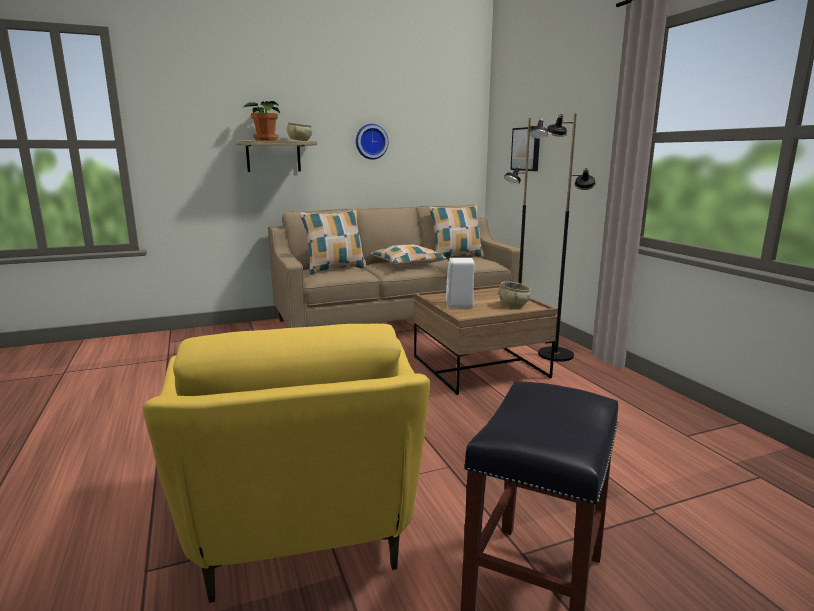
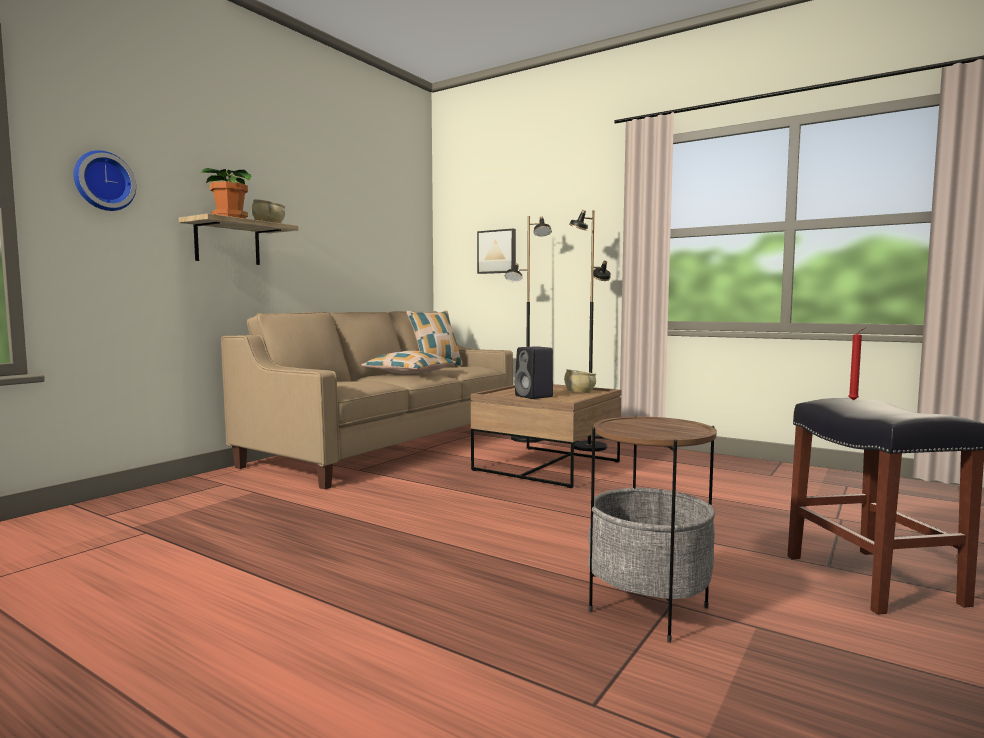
camera: 35 degrees left, 10 degrees down
yellow armchair [143,324,430,603] -> side table [588,416,717,643]
pillow [300,210,367,275] -> none
wall clock [356,124,388,160] -> wall clock moved to [73,150,136,211]
white speaker [446,258,475,308] -> black speaker [514,346,553,399]
none -> red candle [849,327,866,401]

